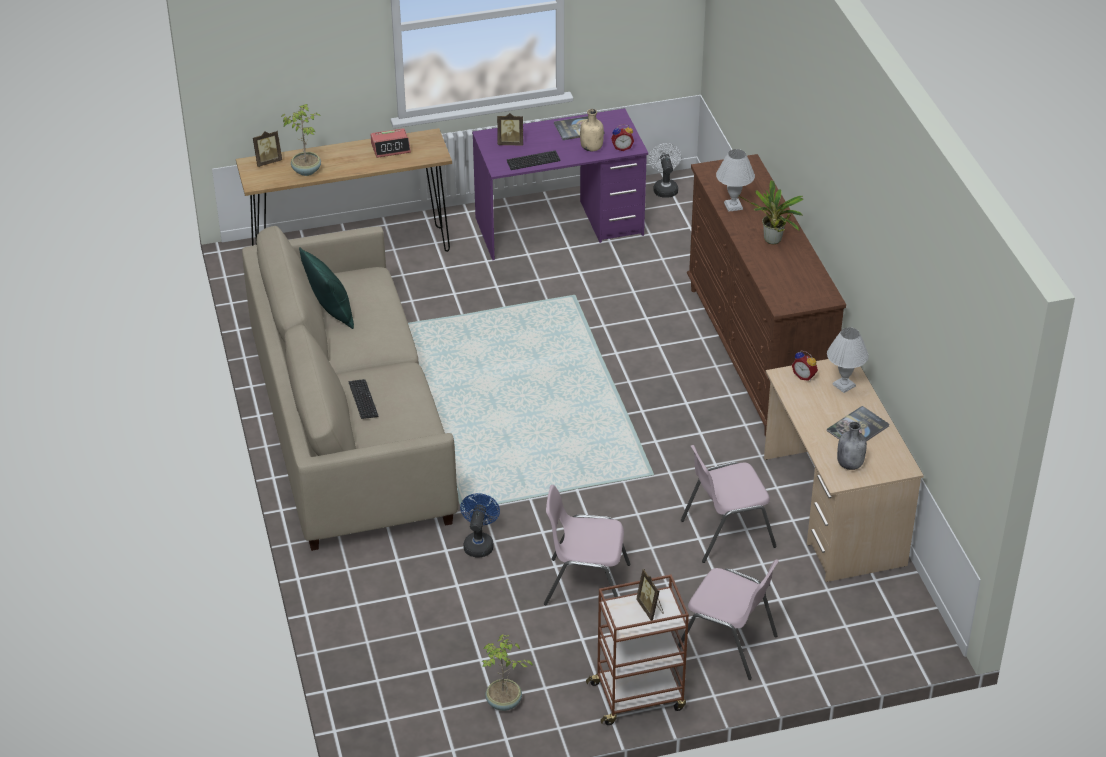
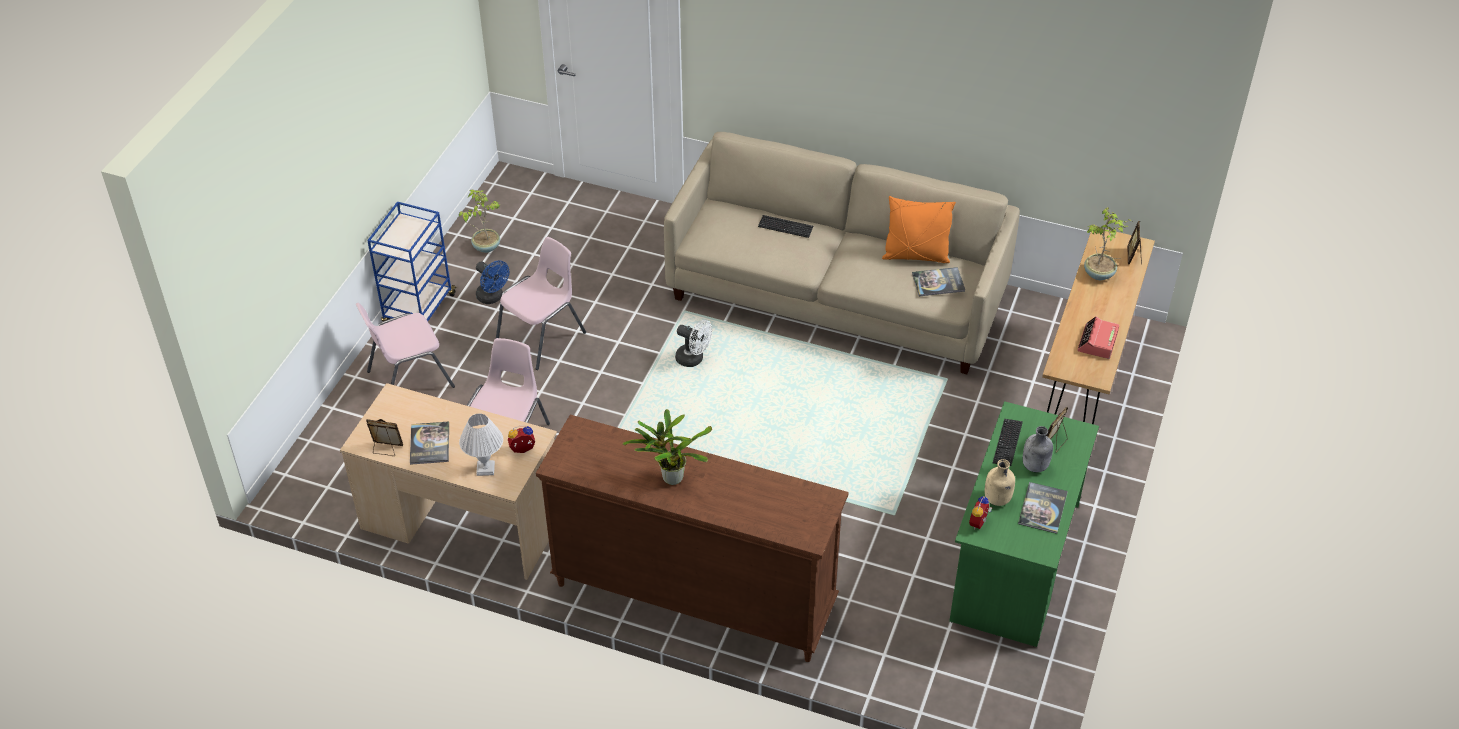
camera: 125 degrees right, 5 degrees up
green pillow [299,247,354,329] -> orange pillow [882,196,956,263]
blue fan [460,493,500,557] -> blue fan moved to [476,260,509,304]
purple desk [472,108,648,260] -> green desk [949,401,1099,647]
brown cart [586,574,689,725] -> blue cart [367,201,457,321]
picture frame [636,569,664,621] -> picture frame moved to [366,419,403,456]
white fan [649,143,681,198] -> white fan moved to [675,320,712,367]
white table lamp [716,149,755,212] -> none
grey bottle [837,422,867,470] -> grey bottle moved to [1023,426,1053,472]
none -> book [912,267,965,296]

